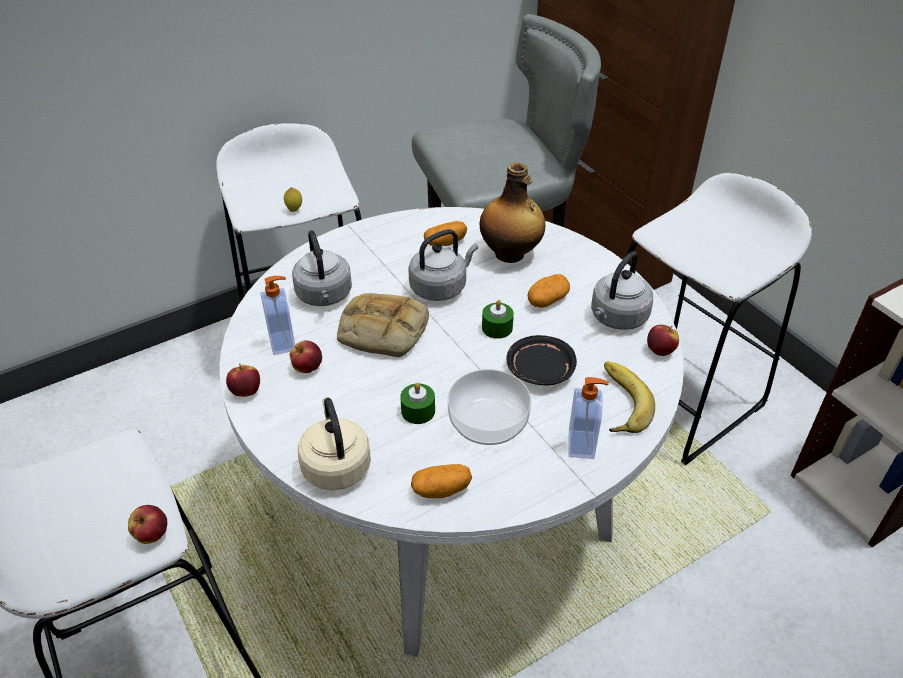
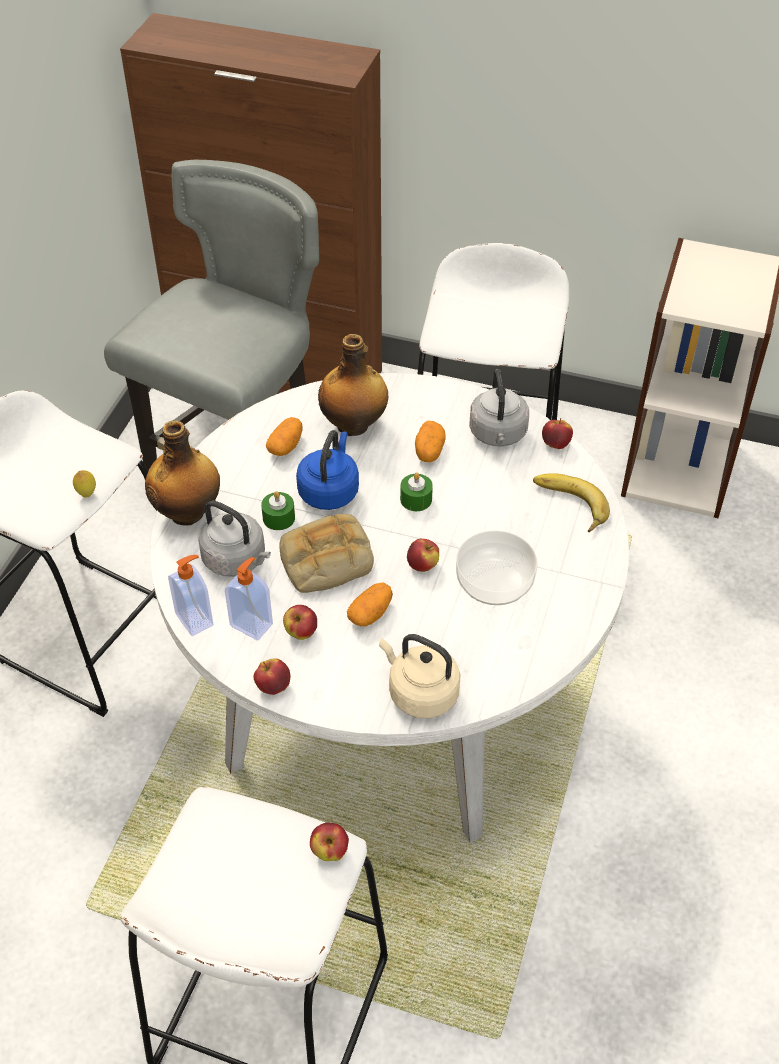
camera: 40 degrees left, 5 degrees up
green candle [400,383,435,424] -> green candle moved to [261,491,295,530]
grey kettle [408,229,478,301] -> blue kettle [296,430,359,510]
potato [411,464,472,498] -> potato moved to [347,582,393,626]
black plate [507,335,577,385] -> none
soap dispenser [569,377,608,459] -> soap dispenser moved to [168,555,213,636]
none -> bottle [145,420,220,526]
none -> apple [407,539,439,572]

